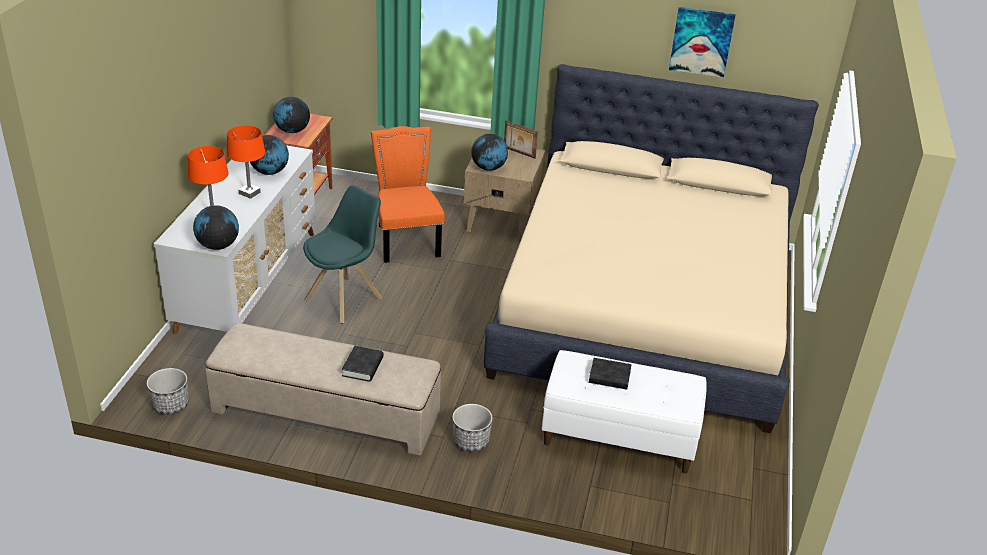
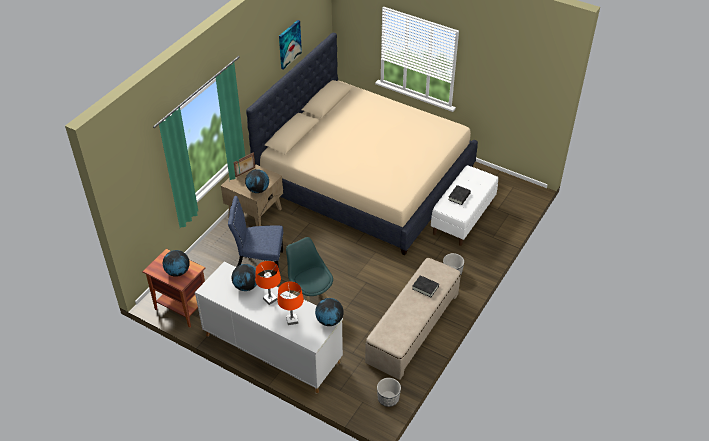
camera: 70 degrees left, 10 degrees up
orange chair [371,126,445,263] -> blue chair [228,196,283,273]

